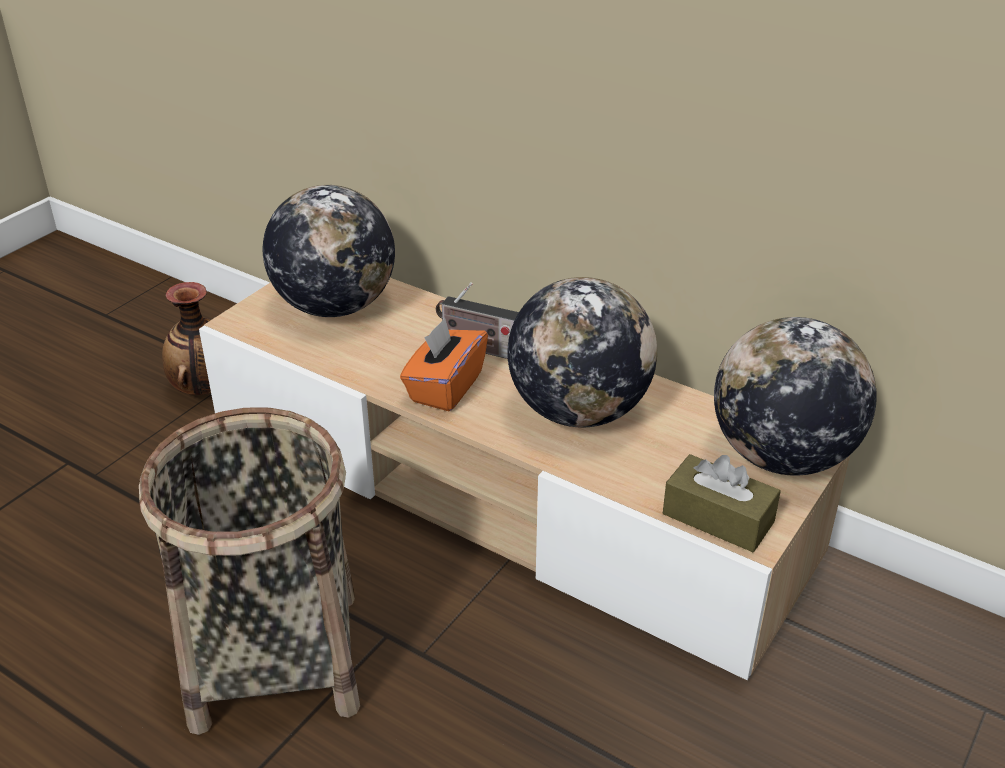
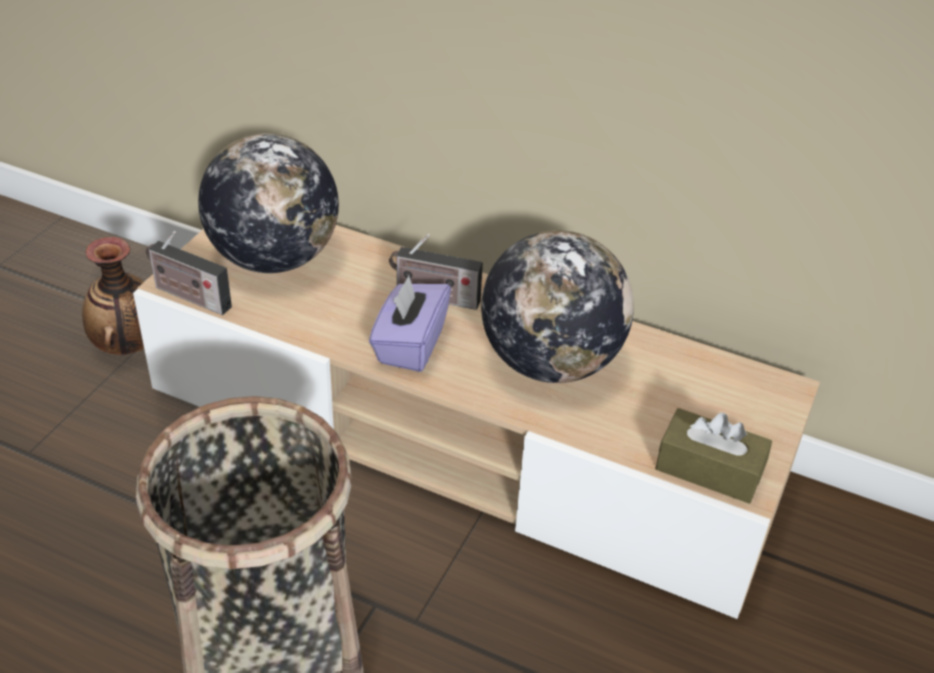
camera: 10 degrees left, 5 degrees up
orange tissue box [400,318,488,411] -> purple tissue box [369,276,451,372]
globe [714,317,877,476] -> none
none -> radio [146,231,232,315]

